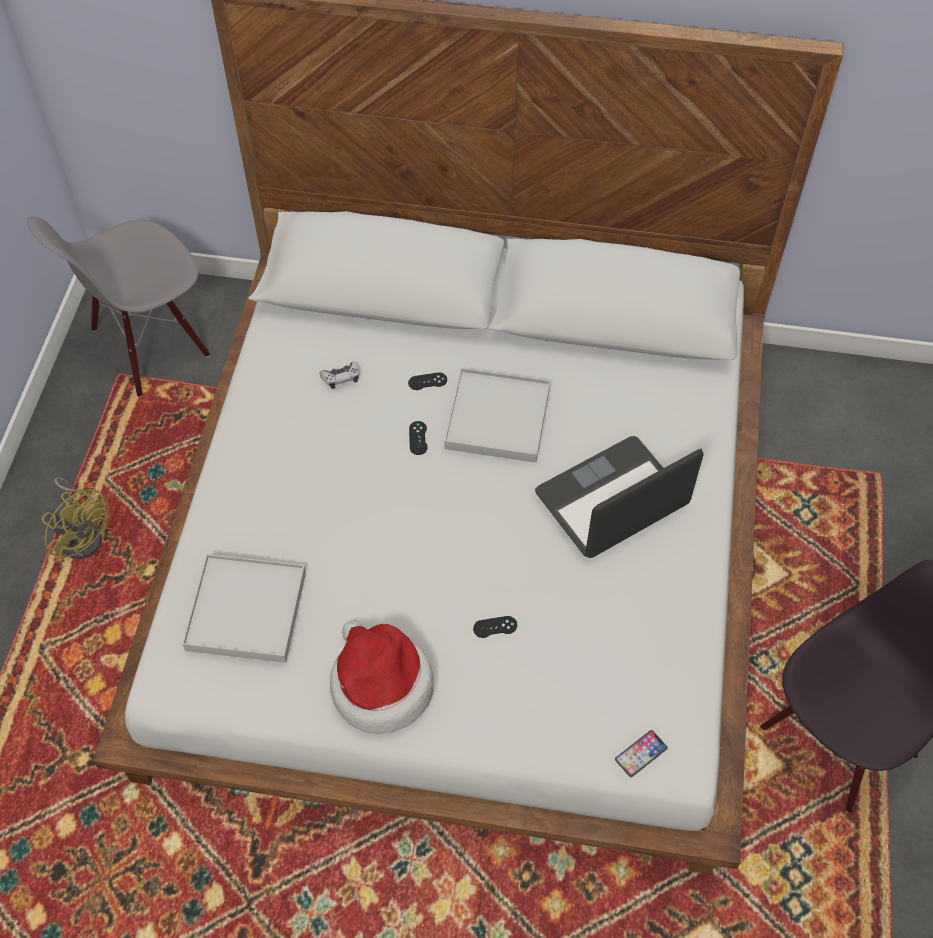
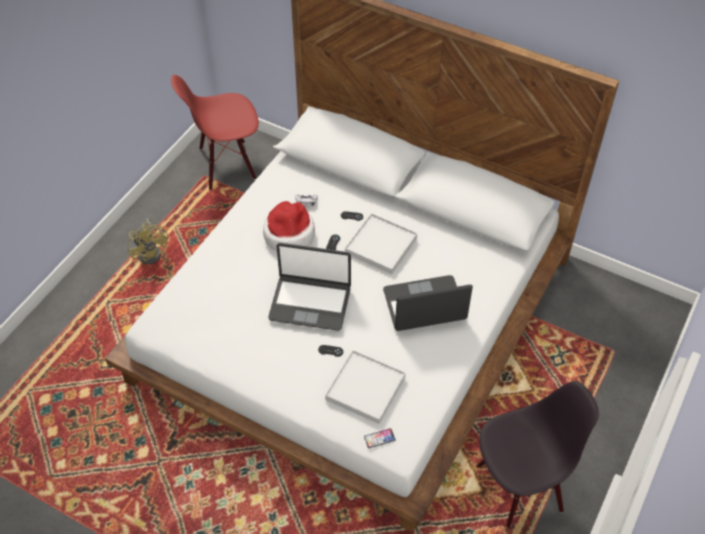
camera: 20 degrees right, 5 degrees down
grey chair [27,216,210,397] -> red chair [171,75,259,191]
white tray [182,554,306,663] -> white tray moved to [325,350,406,424]
hat [330,621,433,734] -> hat moved to [263,201,315,251]
none -> laptop [268,243,351,331]

